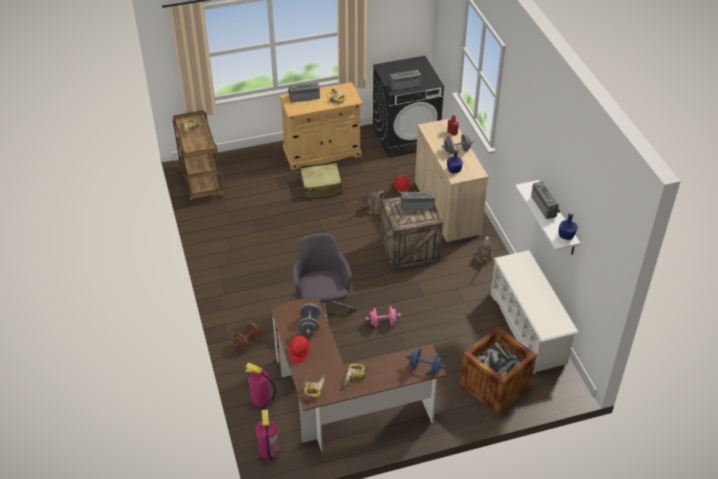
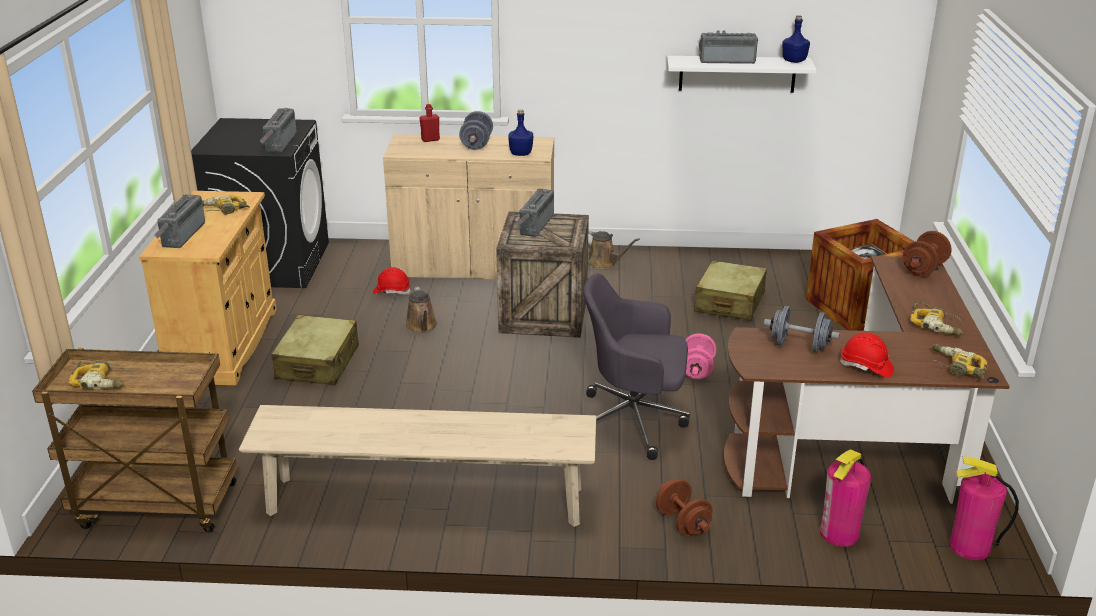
camera: 70 degrees left, 15 degrees down
blue dumbbell [406,348,446,375] -> brown dumbbell [903,231,952,276]
white shoe rack [490,250,578,374] -> none
none -> beige bench [239,405,596,527]
none -> beige suitcase [694,260,767,321]

